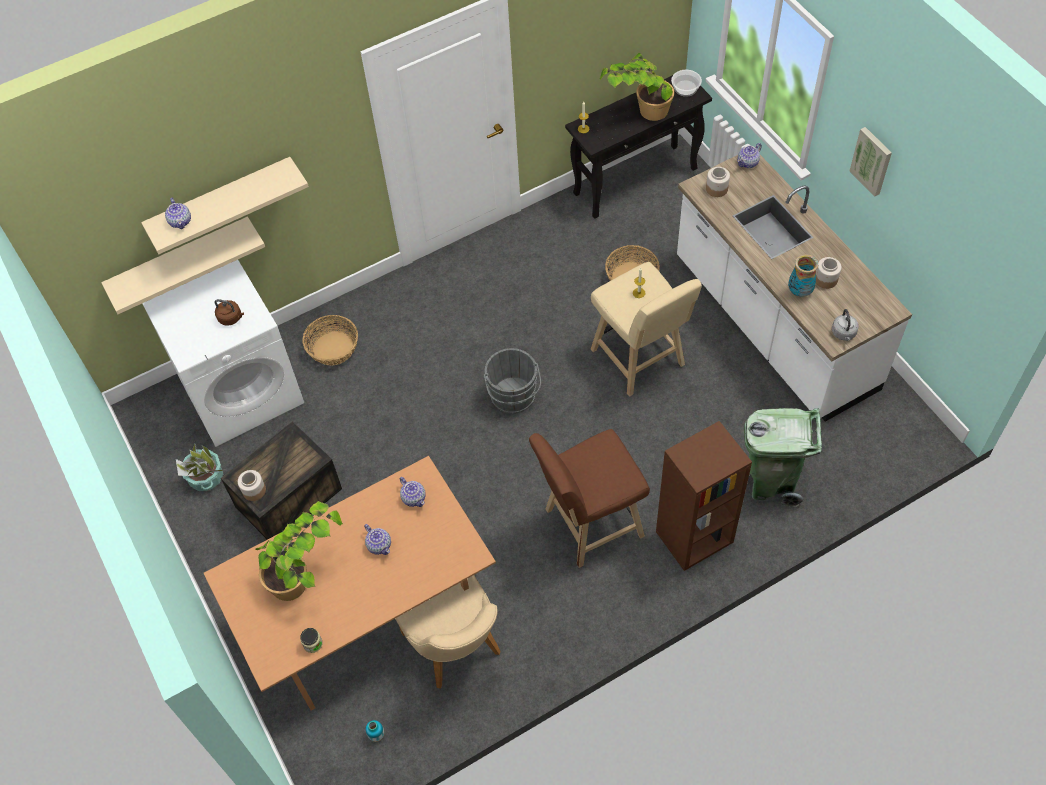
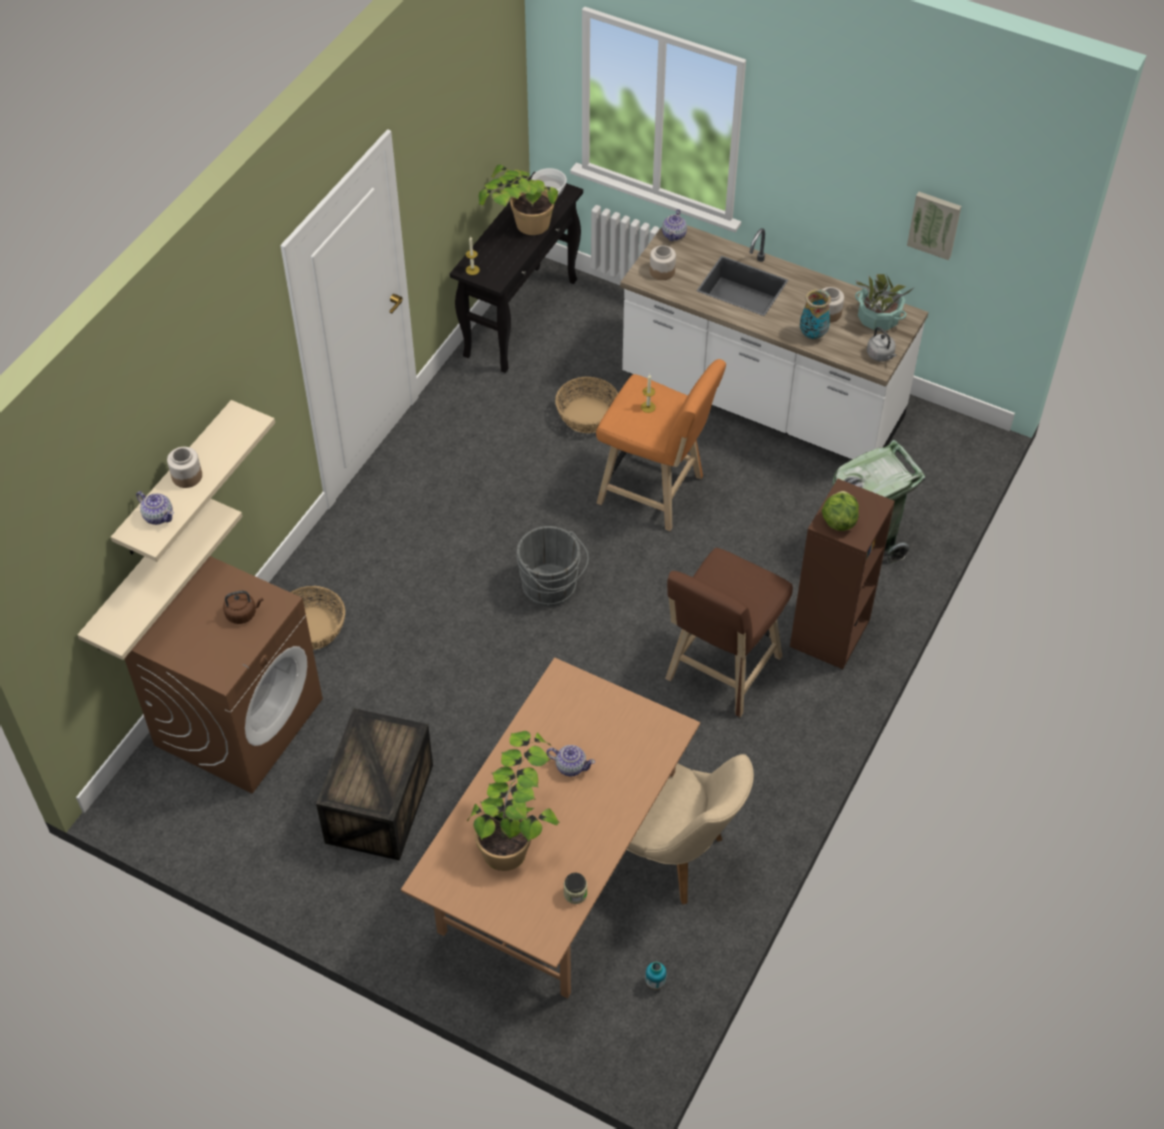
camera: 35 degrees left, 5 degrees down
white washing machine [142,260,304,447] -> brown washing machine [125,556,323,794]
potted plant [176,444,226,491] -> potted plant moved to [855,274,915,331]
jar [238,470,266,501] -> jar moved to [167,447,202,488]
teapot [399,477,426,507] -> none
beige stool [591,262,702,396] -> orange stool [596,359,726,531]
picture [850,127,892,196] -> picture moved to [907,192,961,260]
none -> lettuce [822,491,859,531]

